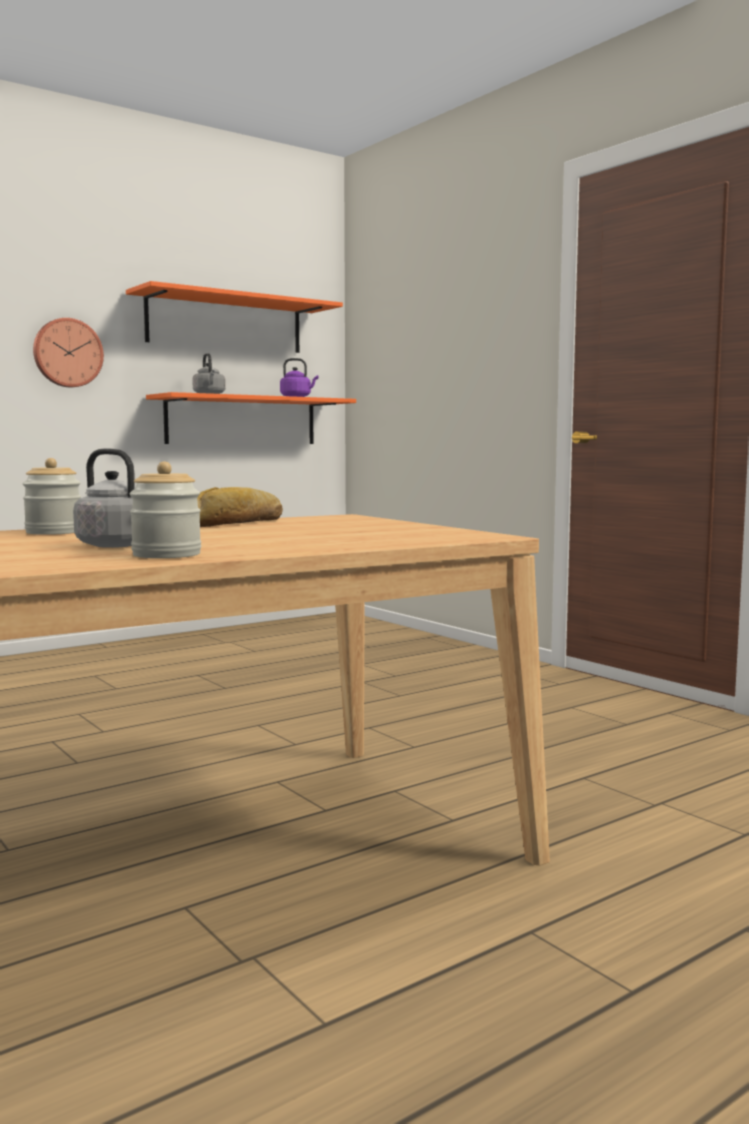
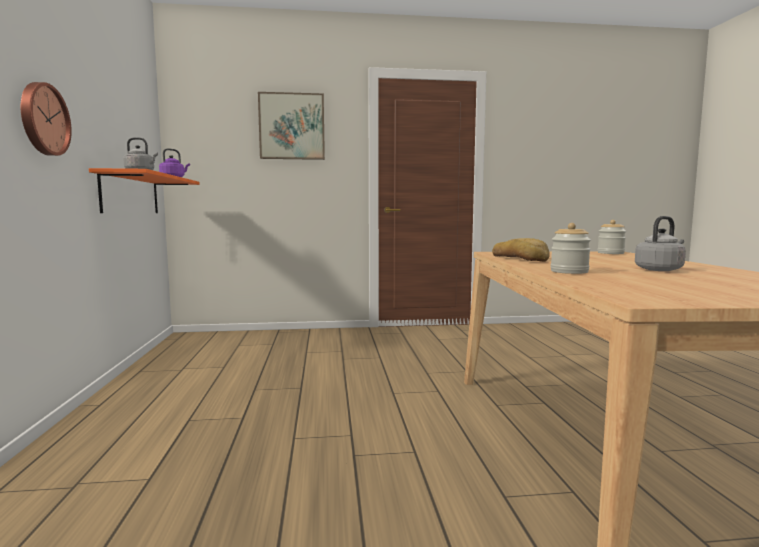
camera: 60 degrees left, 0 degrees up
orange shelf [126,281,343,353] -> none
jar [129,462,201,558] -> jar moved to [598,220,626,254]
none -> picture [258,92,325,160]

